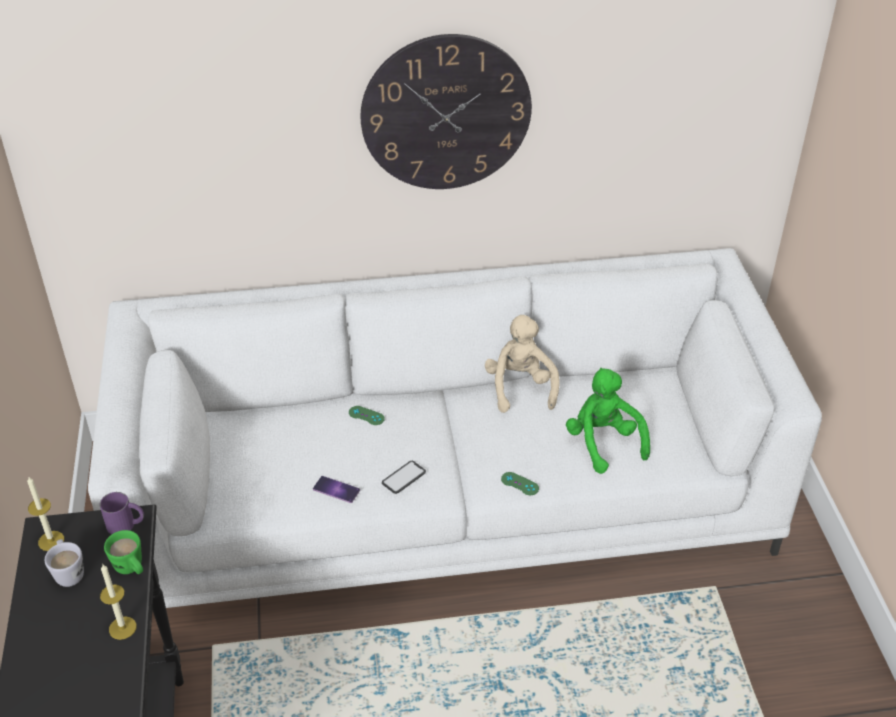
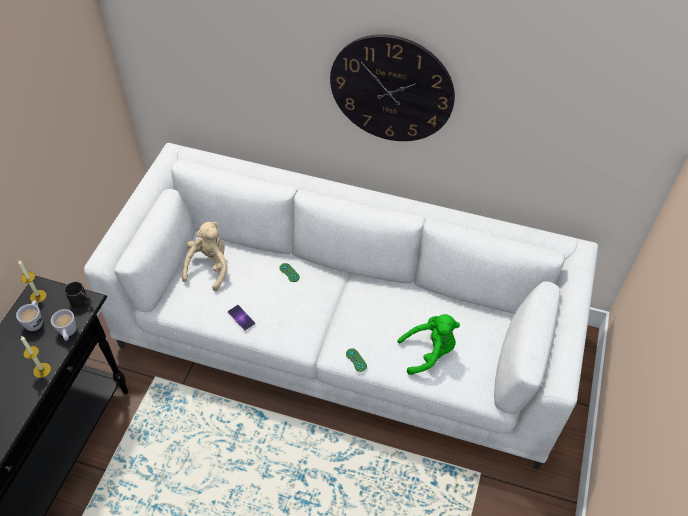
camera: 25 degrees right, 10 degrees up
purple mug [100,492,144,534] -> black mug [64,282,91,309]
green mug [104,530,143,574] -> white mug [51,309,77,341]
phone [382,461,426,494] -> none
beige plush toy [485,315,560,413] -> beige plush toy moved to [182,222,228,291]
green plush toy [566,368,650,474] -> green plush toy turned 75 degrees clockwise [397,314,460,375]

